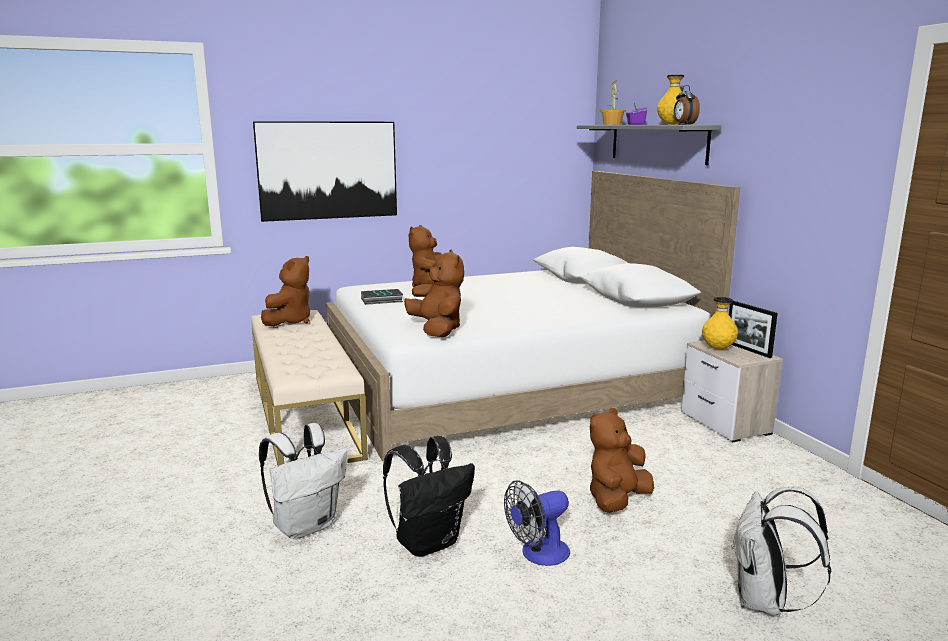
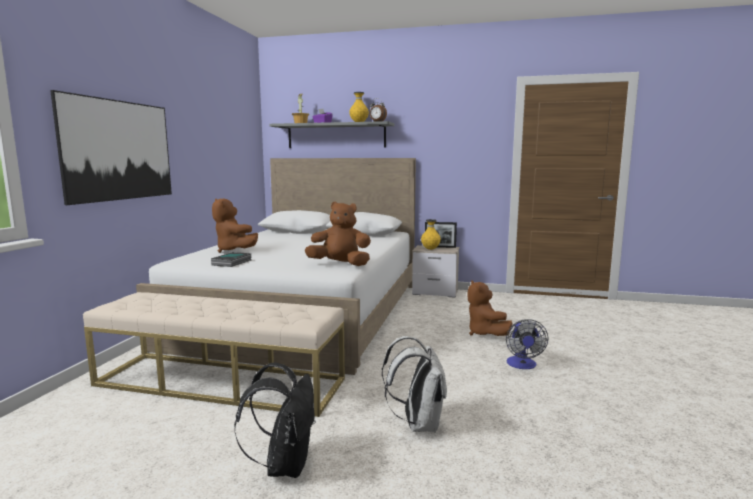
camera: 55 degrees left, 5 degrees down
brown plush toy [261,256,310,326] -> none
black backpack [383,436,475,557] -> black backpack moved to [234,363,315,478]
white backpack [731,486,831,617] -> none

